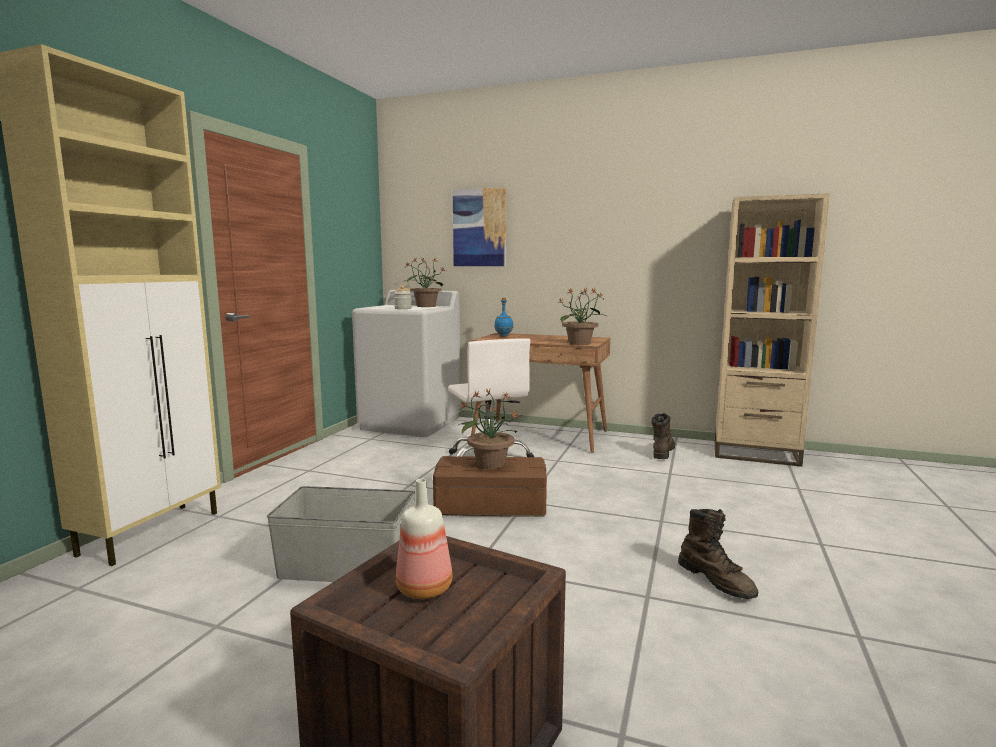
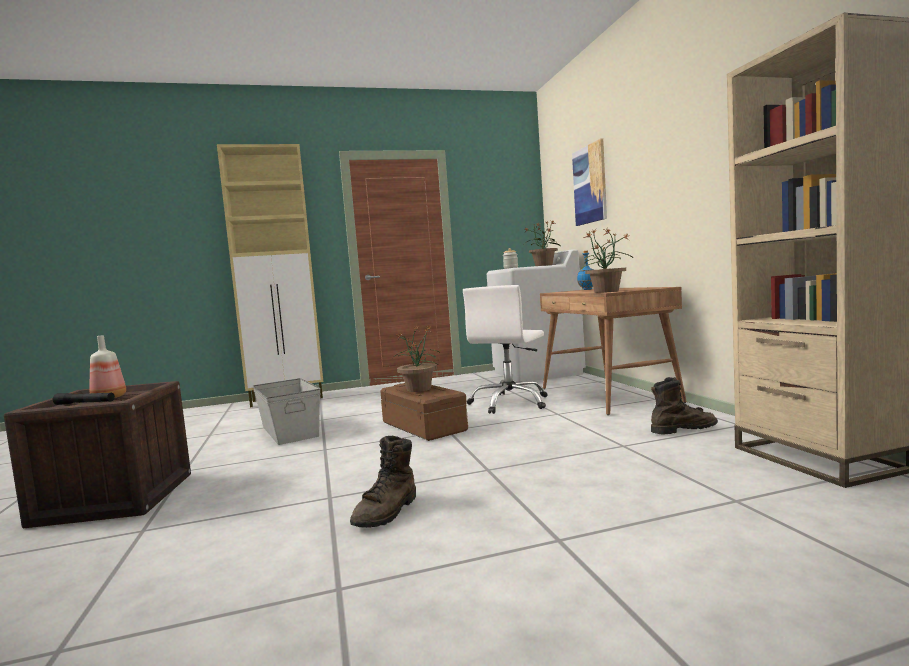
camera: 55 degrees right, 5 degrees down
none -> black flashlight [53,393,115,405]

